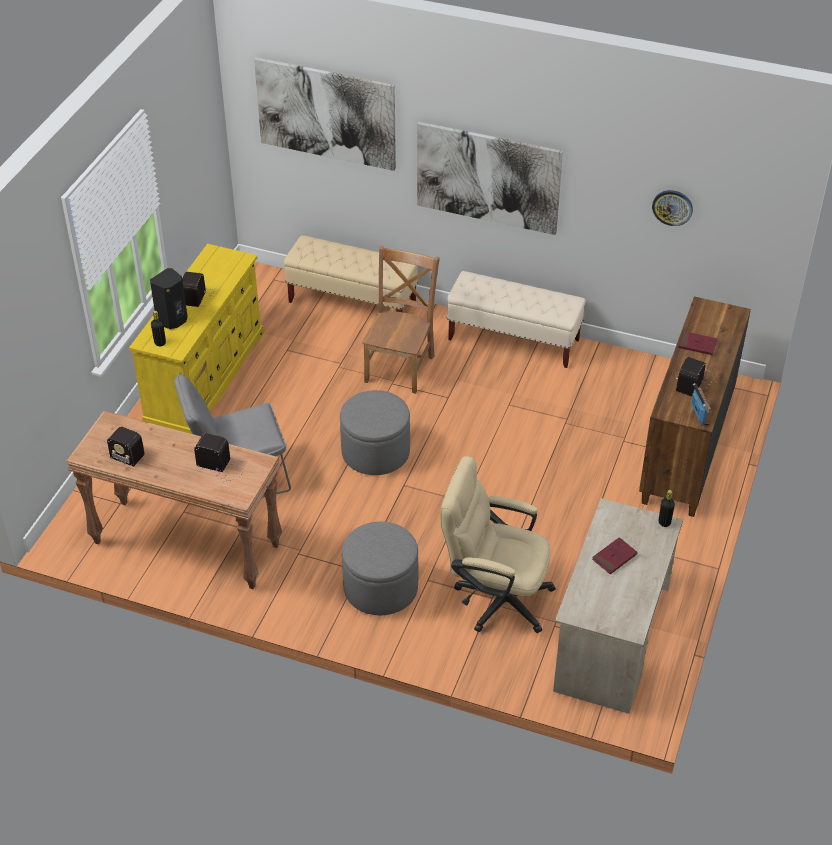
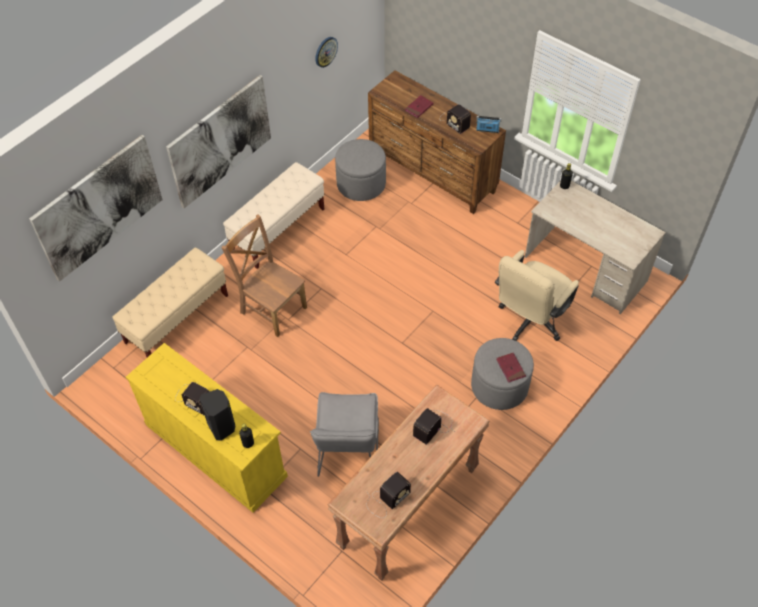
camera: 70 degrees left, 10 degrees up
grey ottoman [340,390,410,475] -> grey ottoman moved to [335,139,386,201]
red book [592,537,638,574] -> red book moved to [496,353,526,383]

